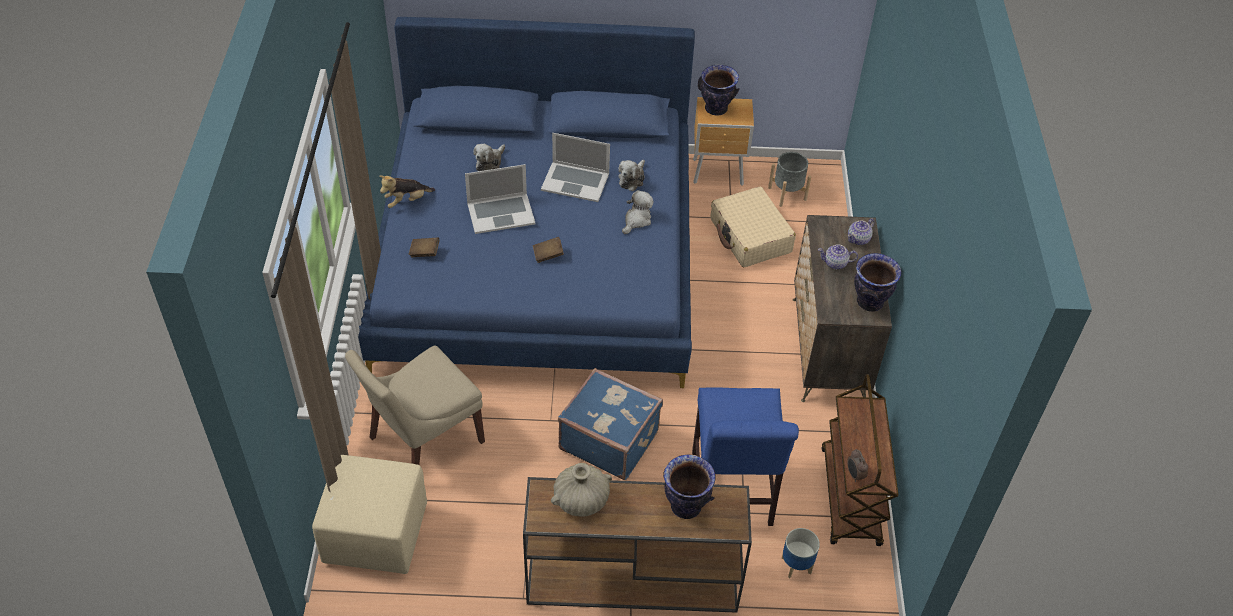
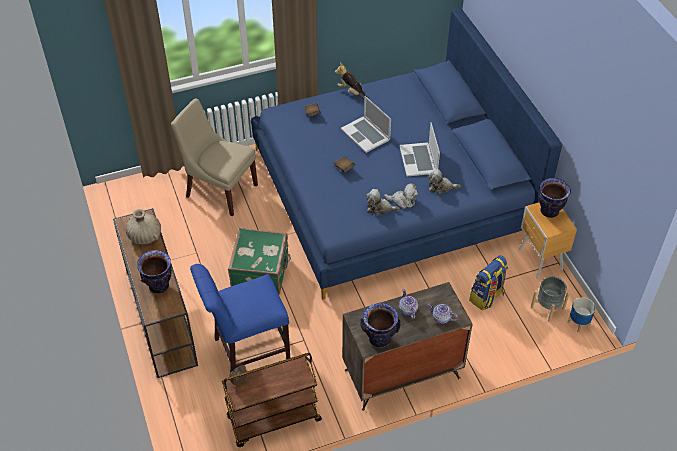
camera: 70 degrees right, 0 degrees up
beige ottoman [312,455,427,574] -> none
plush toy [473,144,505,171] -> plush toy moved to [366,189,400,215]
blue suitcase [558,368,663,480] -> green suitcase [228,228,291,295]
beige suitcase [711,187,796,267] -> backpack [469,255,508,311]
planter [782,528,820,578] -> planter moved to [568,297,596,333]

